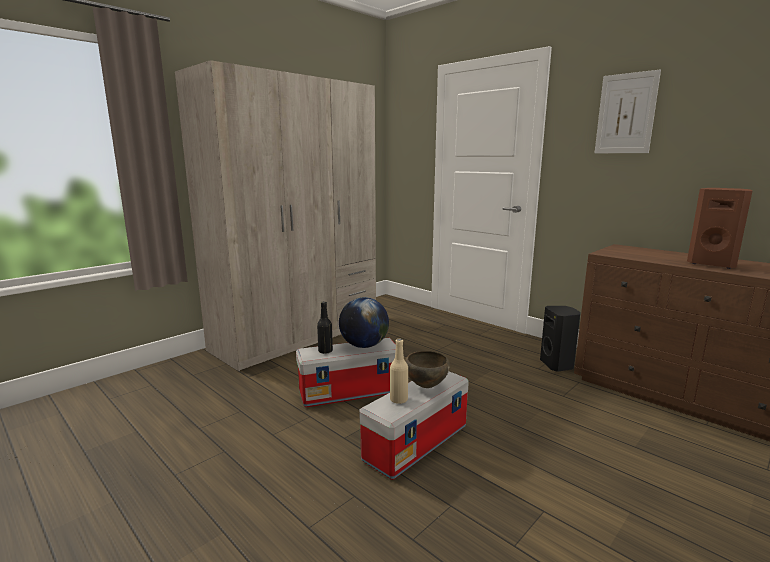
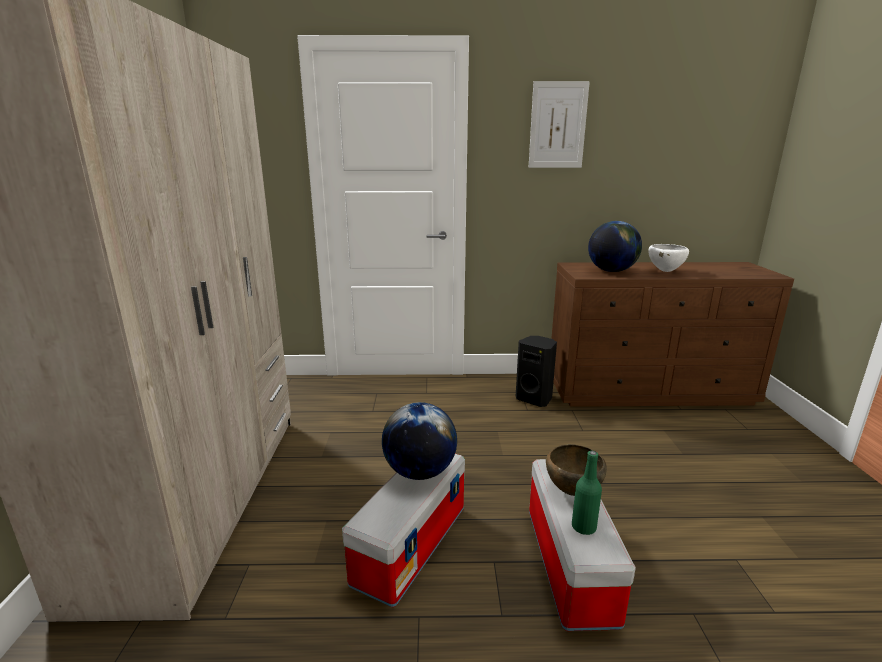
camera: 45 degrees left, 5 degrees up
black bottle [317,301,333,354] -> none
beige bottle [390,339,408,404] -> green bottle [572,451,602,535]
brown speaker [687,188,752,269] -> white bowl [648,244,689,272]
none -> globe [588,221,642,272]

